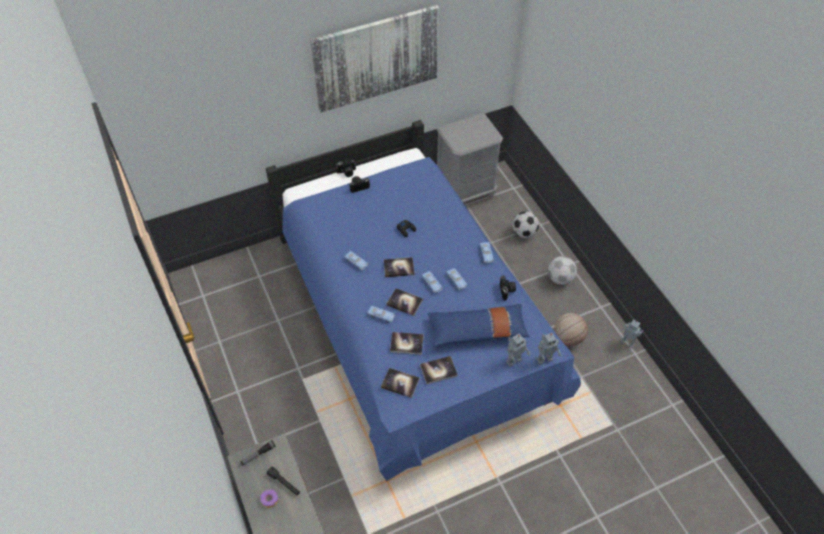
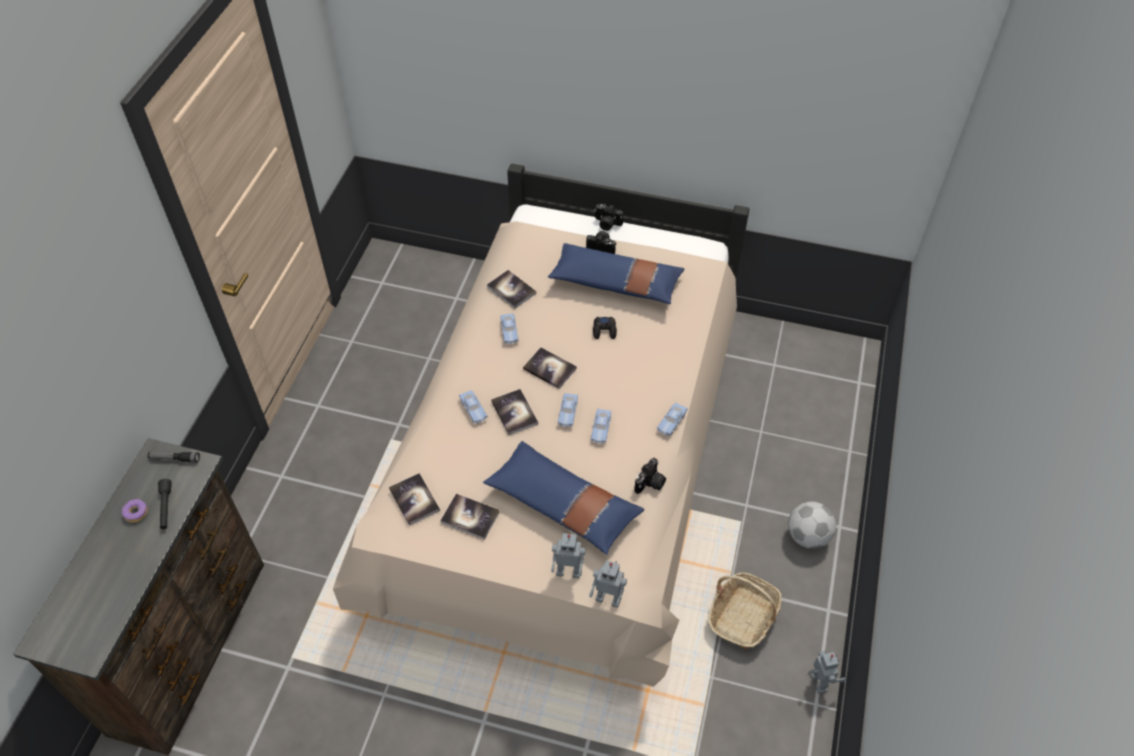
camera: 40 degrees right, 0 degrees up
blue bed [266,120,581,482] -> beige bed [333,163,749,687]
picture [310,5,439,113] -> none
book [390,332,424,355] -> book moved to [487,270,536,309]
grey nightstand [437,113,503,203] -> none
football [512,211,539,238] -> none
basketball [554,313,588,346] -> basket [708,572,782,650]
none -> blue pillow [548,243,684,304]

